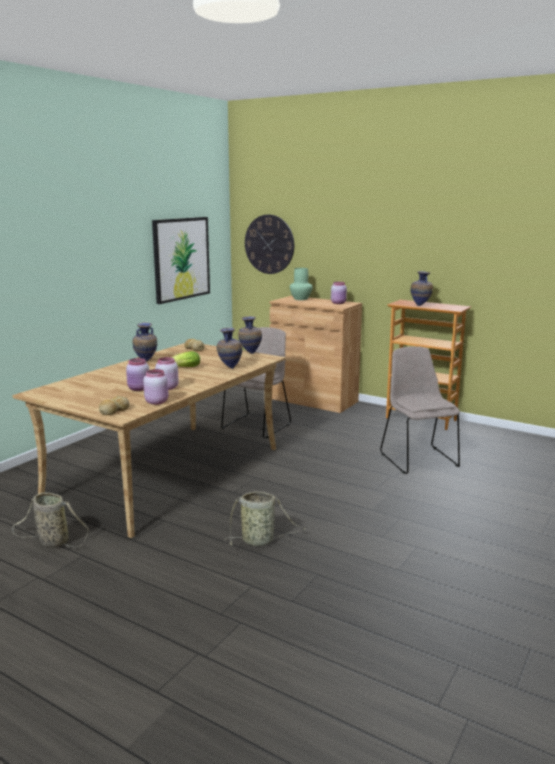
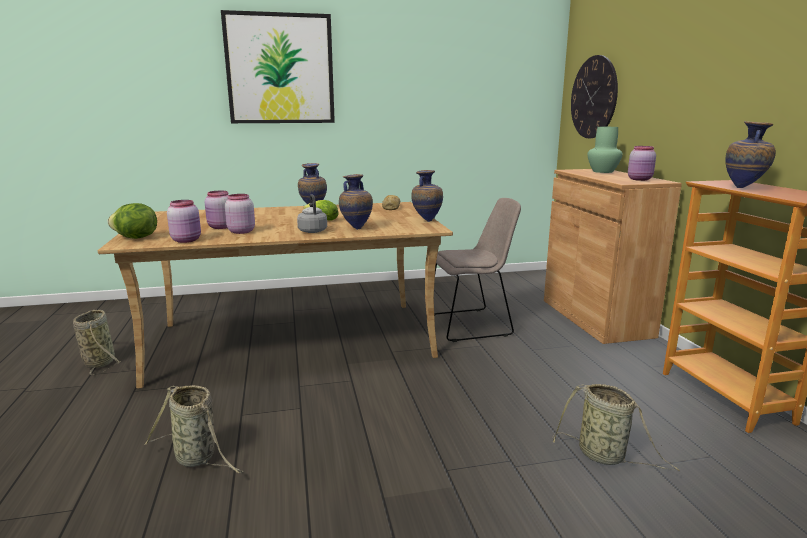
camera: 45 degrees right, 0 degrees up
bread [99,395,130,415] -> lettuce [108,203,157,239]
picture [152,217,210,304] -> picture moved to [221,10,335,123]
beige chair [380,346,460,474] -> basket [553,384,680,471]
none -> grey kettle [297,195,327,233]

